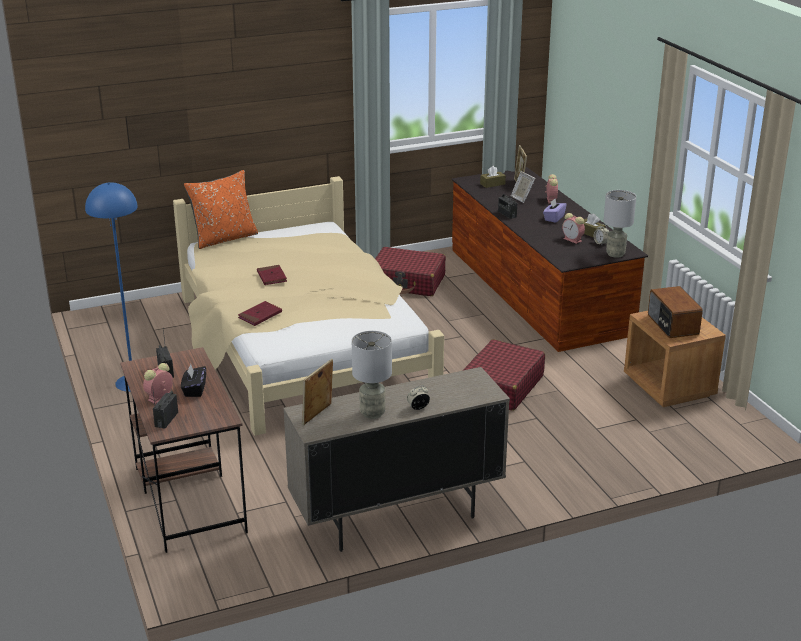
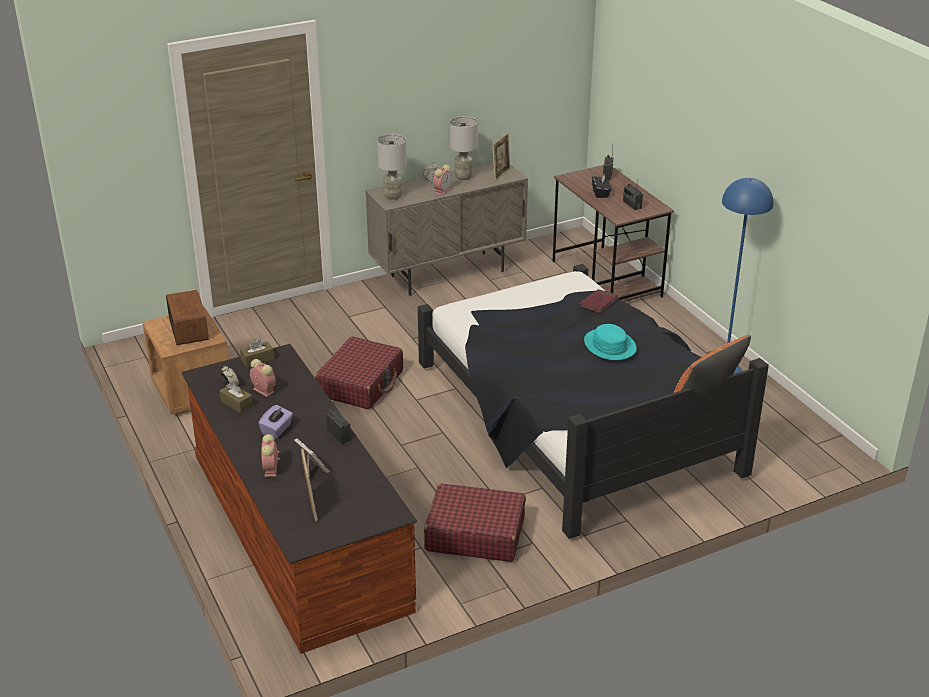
camera: 175 degrees right, 5 degrees up
alarm clock [143,363,173,404] -> alarm clock moved to [433,165,452,196]
beige bed [173,176,444,436] -> black bed [418,264,769,539]
red book [257,265,287,285] -> turquoise hat [584,324,637,360]
brown tissue box [480,166,506,188] -> brown tissue box moved to [240,339,274,367]
grey table lamp [604,190,636,258] -> grey table lamp moved to [377,134,407,199]

